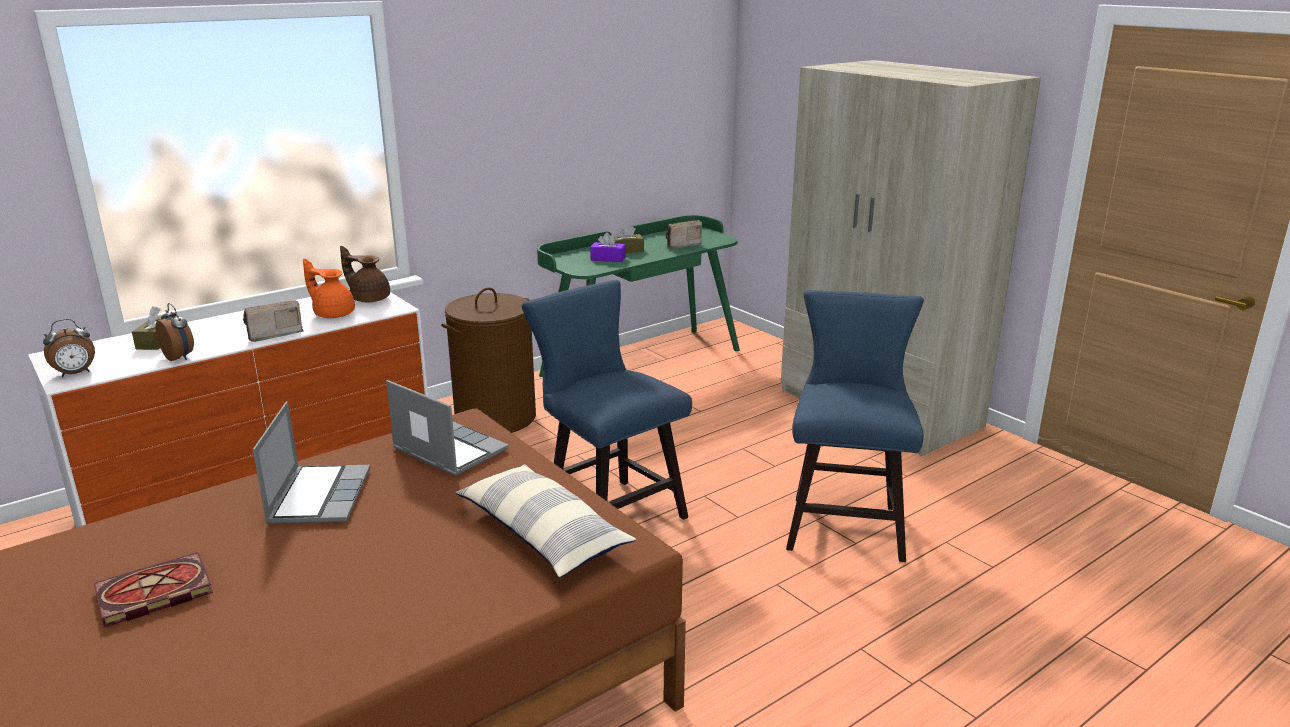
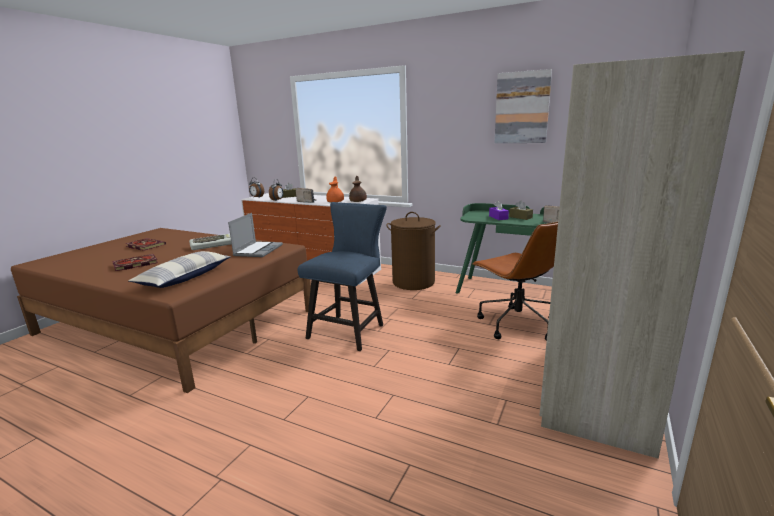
camera: 65 degrees right, 5 degrees down
laptop [253,401,370,524] -> keyboard [189,234,231,250]
blue chair [786,290,924,562] -> none
none -> book [112,254,158,271]
none -> brown office chair [472,222,558,341]
none -> picture [495,69,552,143]

